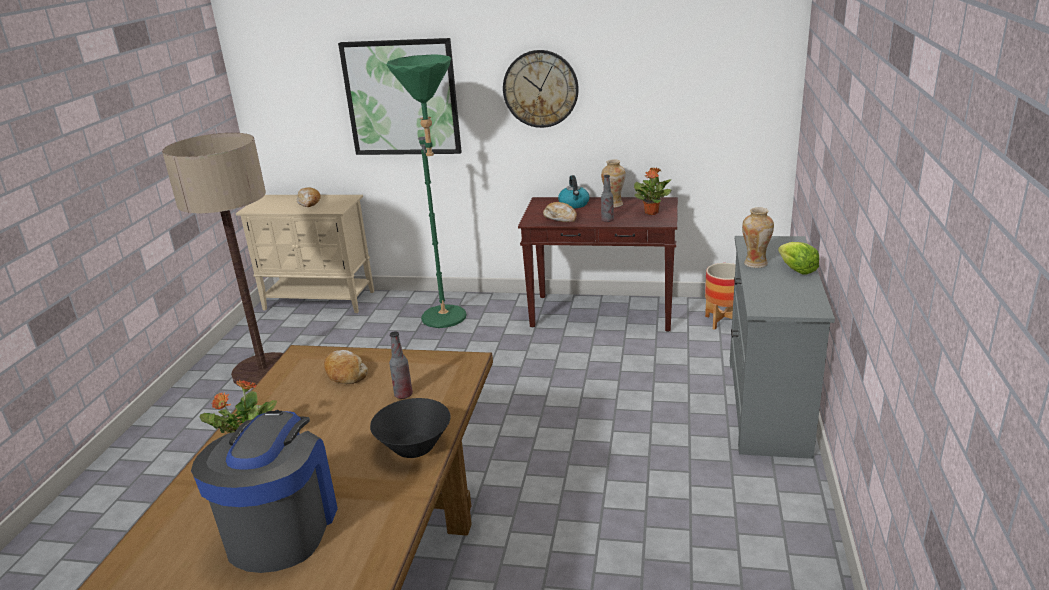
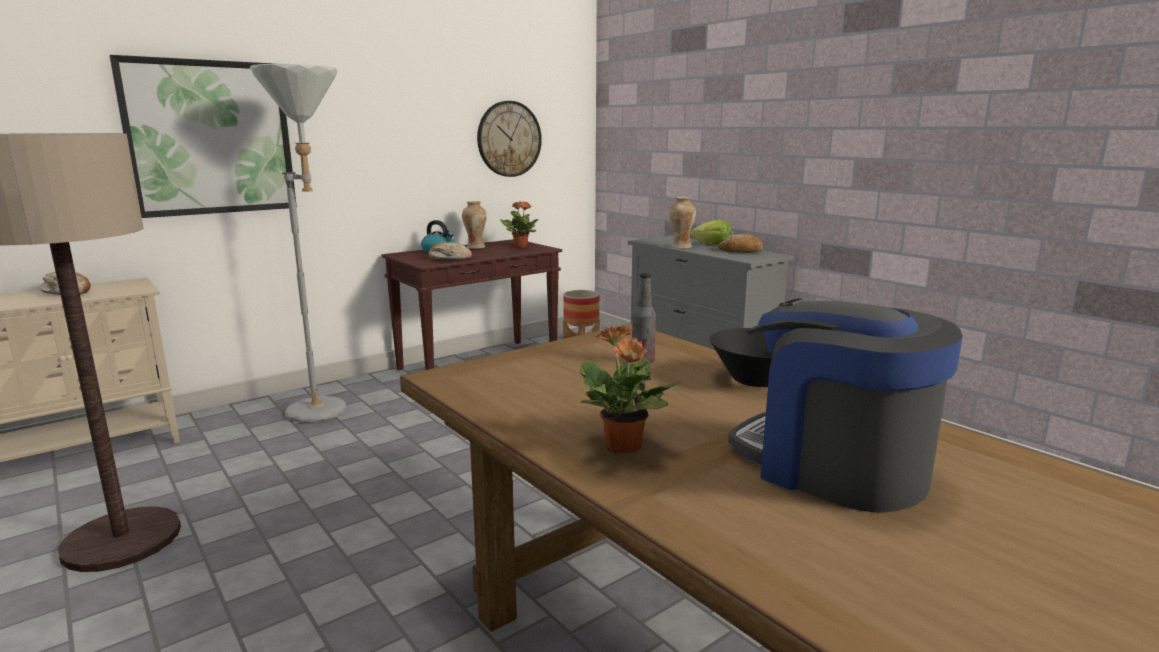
camera: 50 degrees left, 10 degrees down
bread [324,350,368,384] -> bread moved to [718,234,763,253]
green floor lamp [386,54,467,328] -> grey floor lamp [250,64,346,422]
wall clock [503,50,579,128] -> wall clock moved to [477,101,542,177]
bottle [601,175,614,222] -> none

